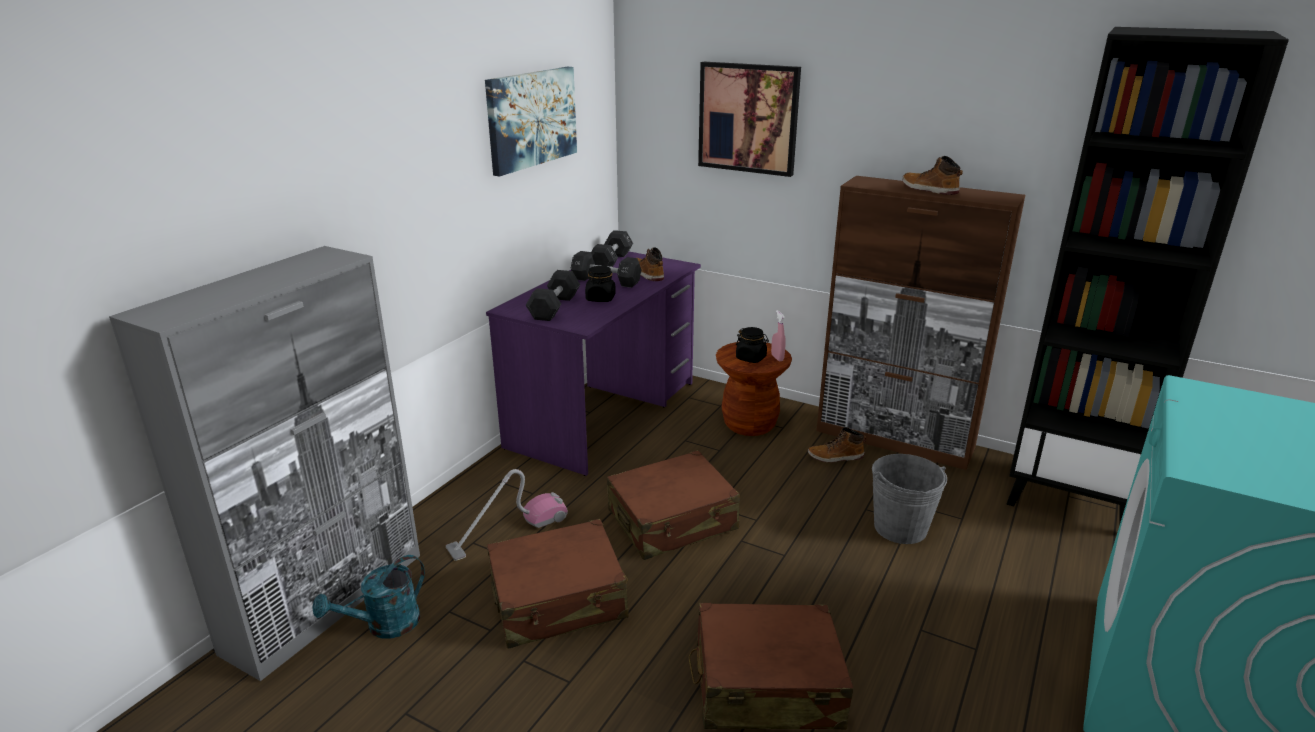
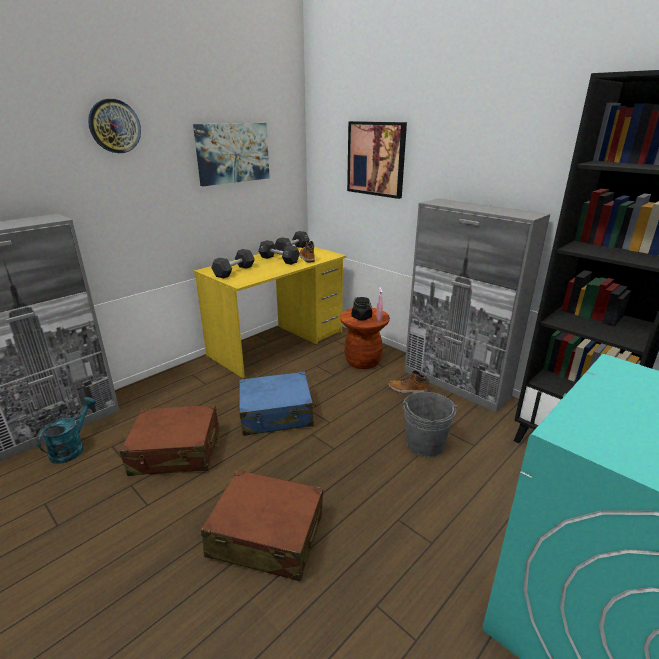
camera: 15 degrees right, 0 degrees up
turquoise watering can [312,555,425,639] -> turquoise watering can turned 135 degrees clockwise [37,397,96,464]
vacuum cleaner [446,469,568,561] -> none
purple desk [486,252,701,476] -> yellow desk [194,245,346,378]
black jar [585,265,616,302] -> none
brown suitcase [607,450,740,560] -> blue suitcase [239,371,316,436]
brown cabinet [817,176,1025,470] -> grey cabinet [404,198,550,412]
boot [902,156,963,195] -> none
none -> wall clock [88,99,141,153]

